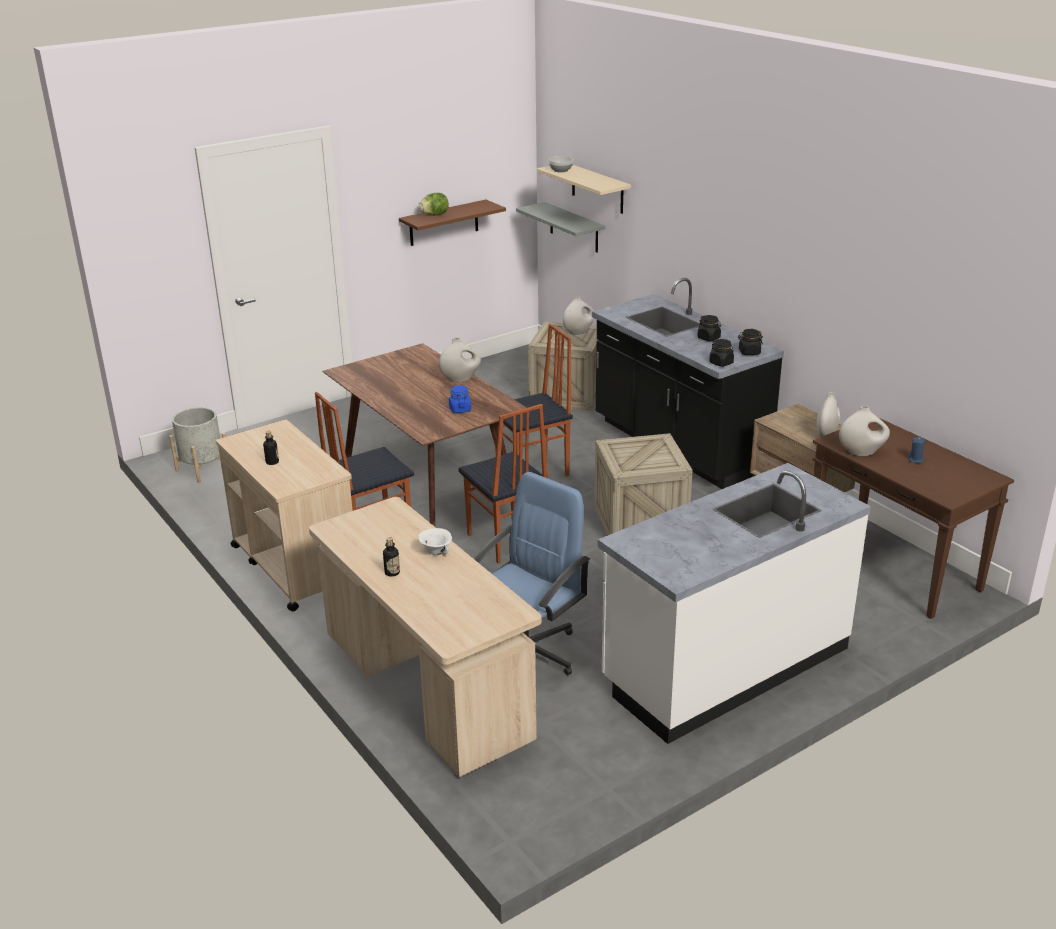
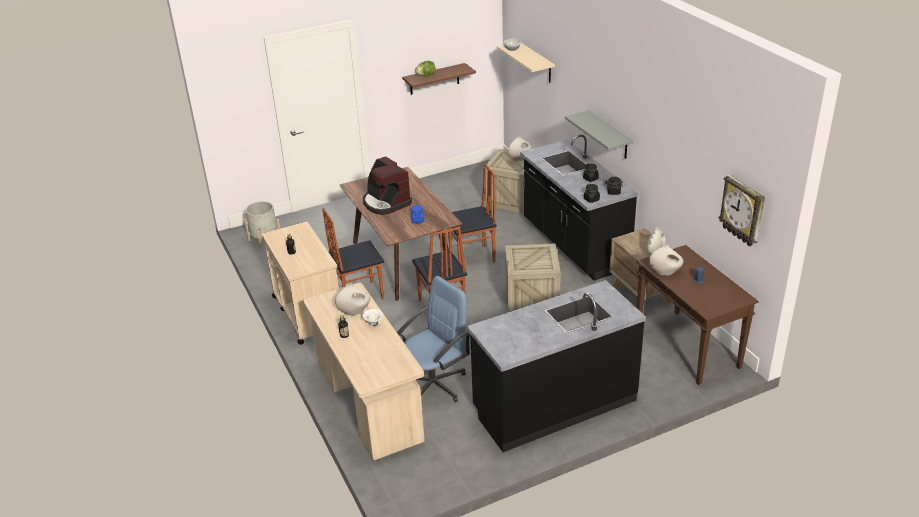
camera: 10 degrees right, 5 degrees up
white vase [439,338,481,382] -> white vase moved to [335,283,370,316]
grey shelf [516,202,605,253] -> grey shelf moved to [565,110,633,159]
white counter [598,463,871,744] -> black counter [467,280,646,452]
none -> coffee machine [363,156,412,215]
none -> wall clock [718,174,765,246]

